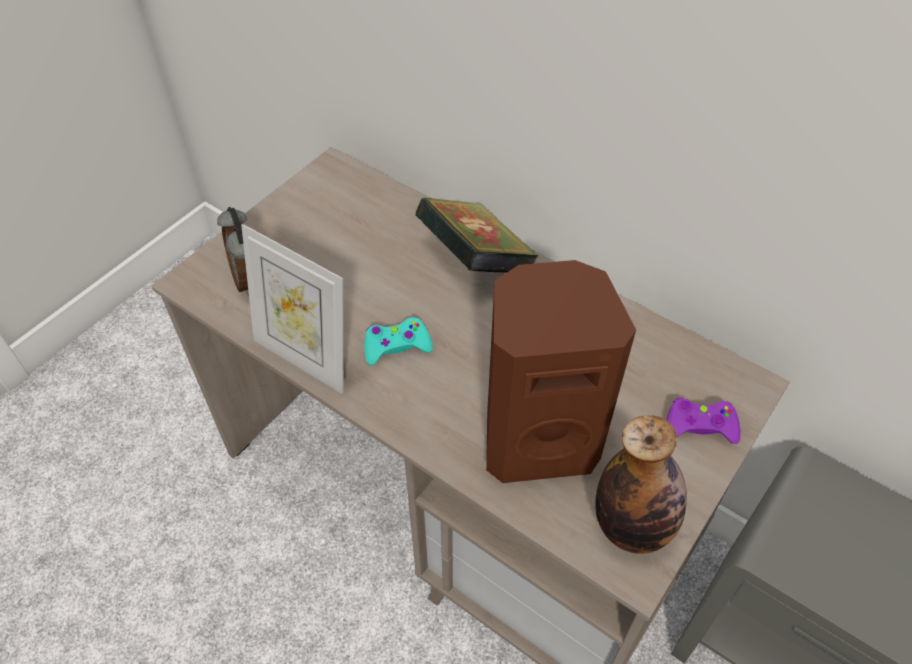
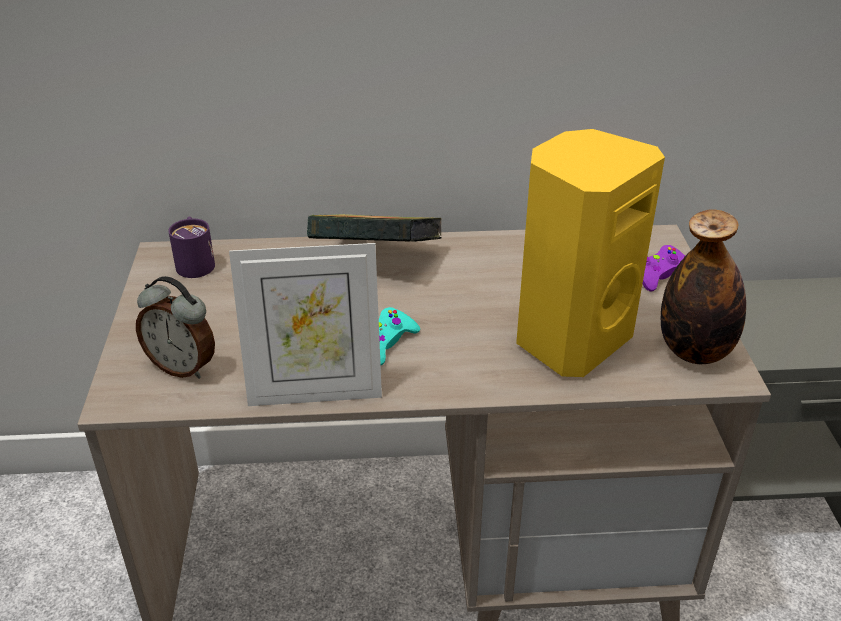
camera: 40 degrees left, 15 degrees down
brown speaker [486,260,636,483] -> yellow speaker [516,129,665,377]
none -> purple mug [168,217,215,278]

